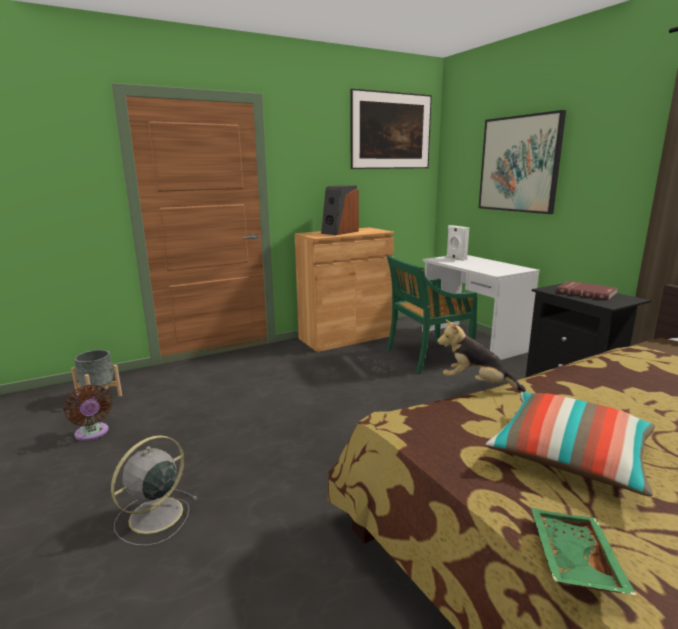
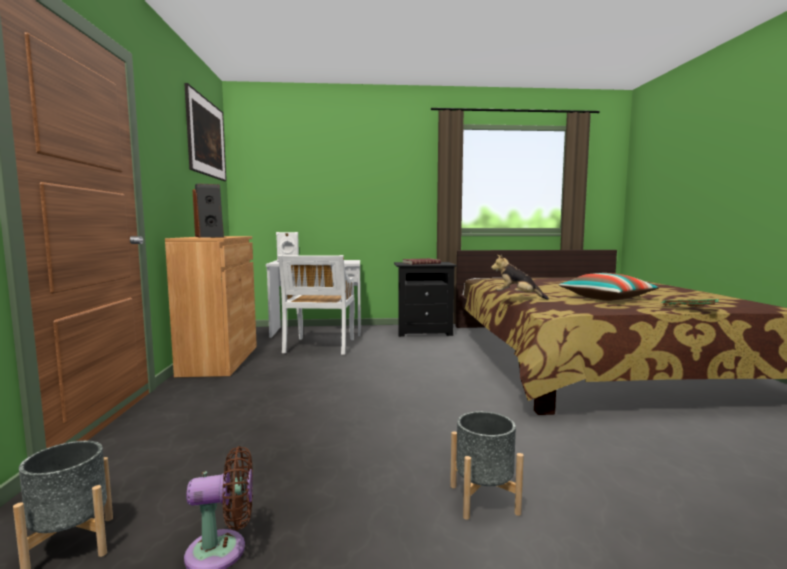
camera: 65 degrees left, 10 degrees down
grey fan [111,435,198,546] -> grey planter [450,411,524,520]
green chair [387,255,477,373] -> white chair [278,255,355,355]
plush toy [437,320,526,392] -> plush toy turned 75 degrees clockwise [491,254,549,300]
picture [479,110,566,214] -> none

